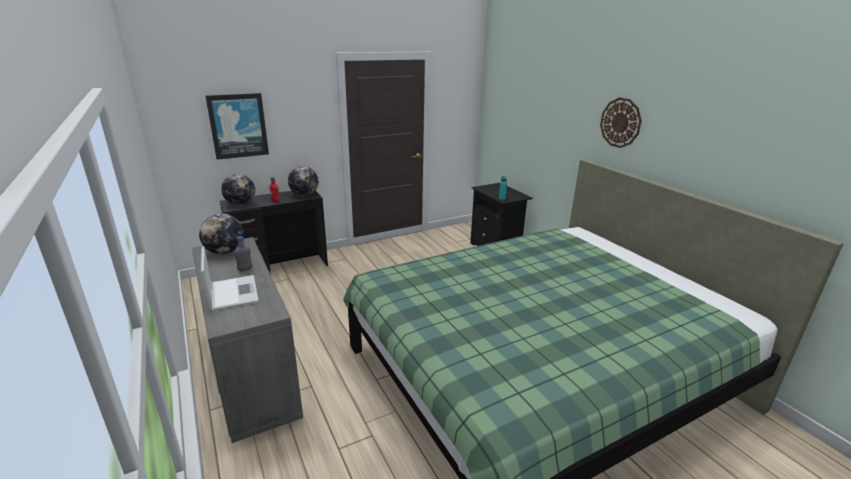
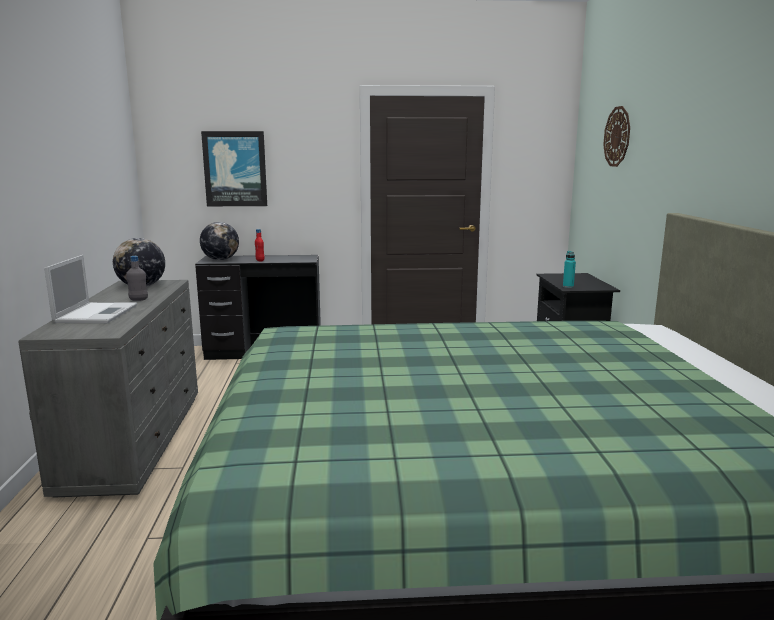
camera: 25 degrees right, 10 degrees down
globe [288,166,318,196] -> none
wall clock [600,98,642,148] -> wall clock moved to [603,106,630,167]

